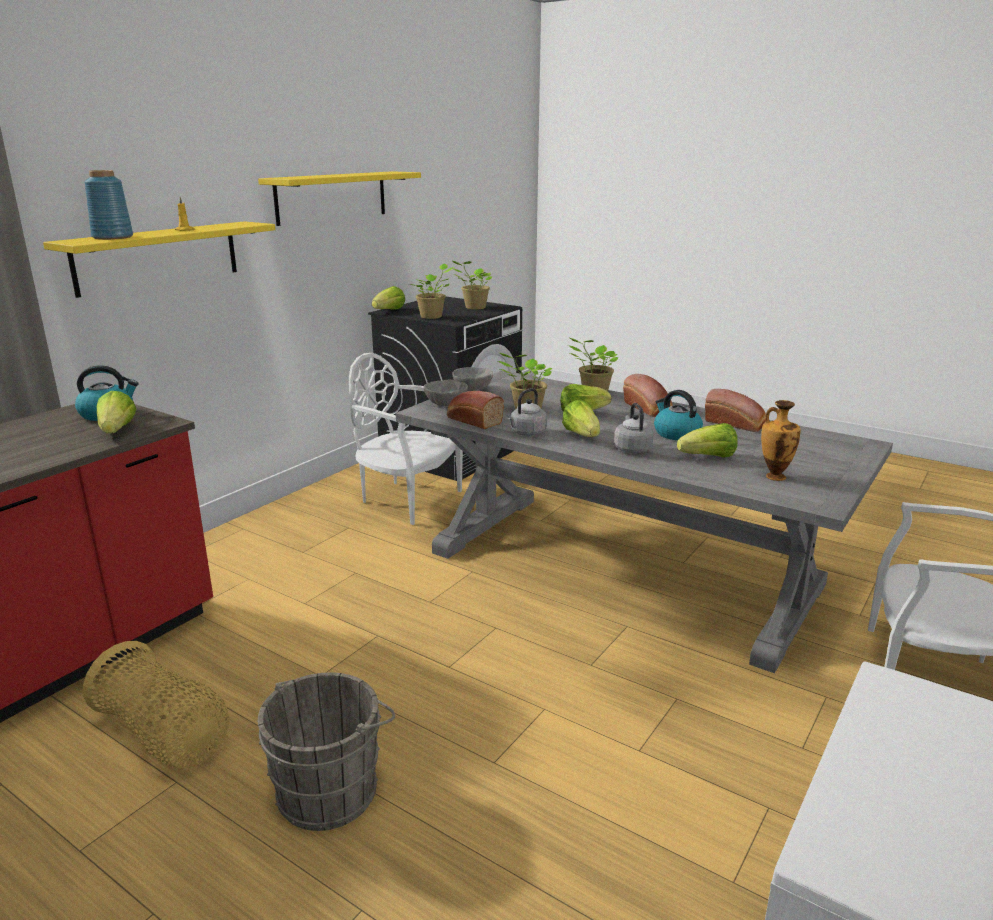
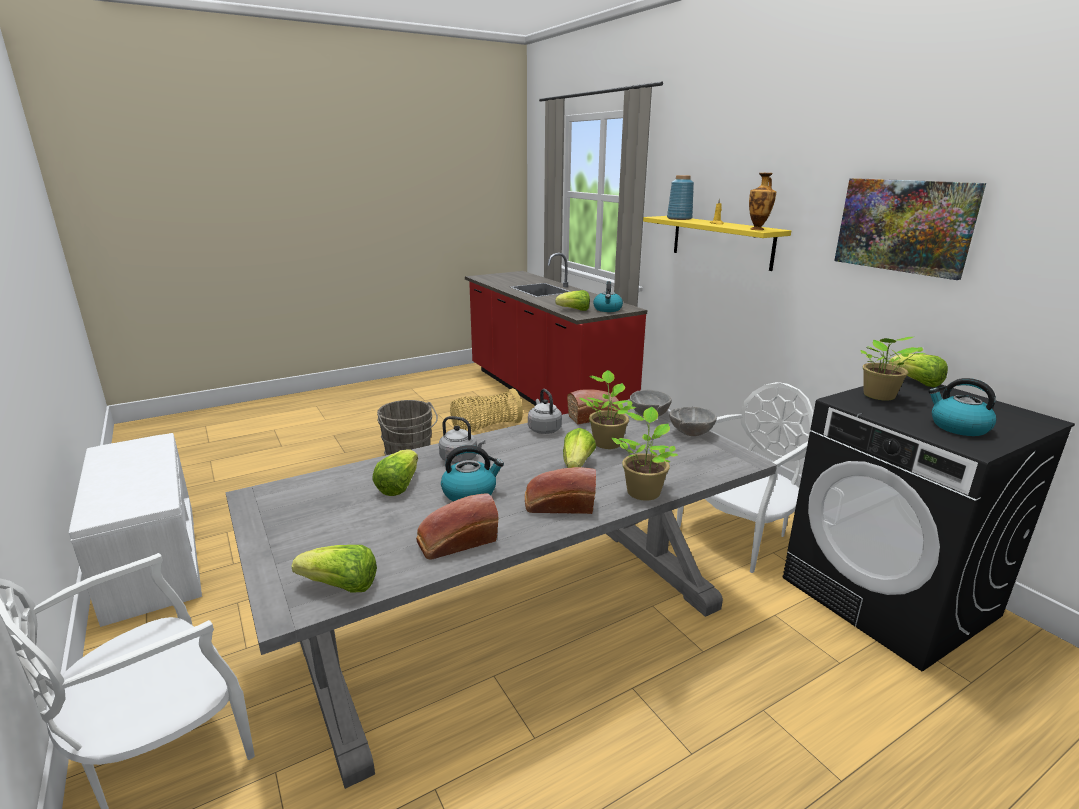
camera: 115 degrees right, 0 degrees up
yellow shelf [258,171,421,226] -> picture [834,178,986,280]
potted plant [451,260,493,310] -> kettle [928,378,997,436]
lettuce [562,400,600,437] -> lettuce moved to [291,545,377,593]
vase [761,400,801,481] -> vase moved to [749,173,776,230]

